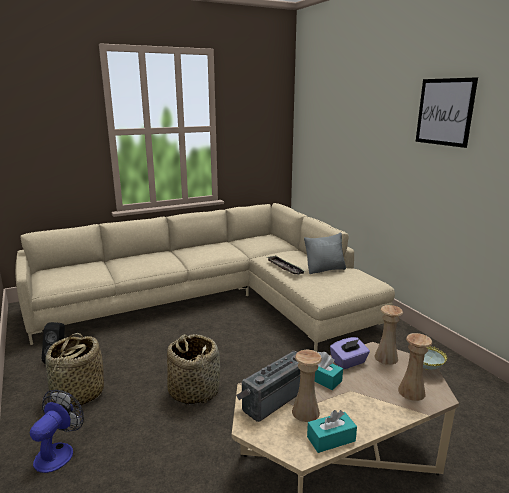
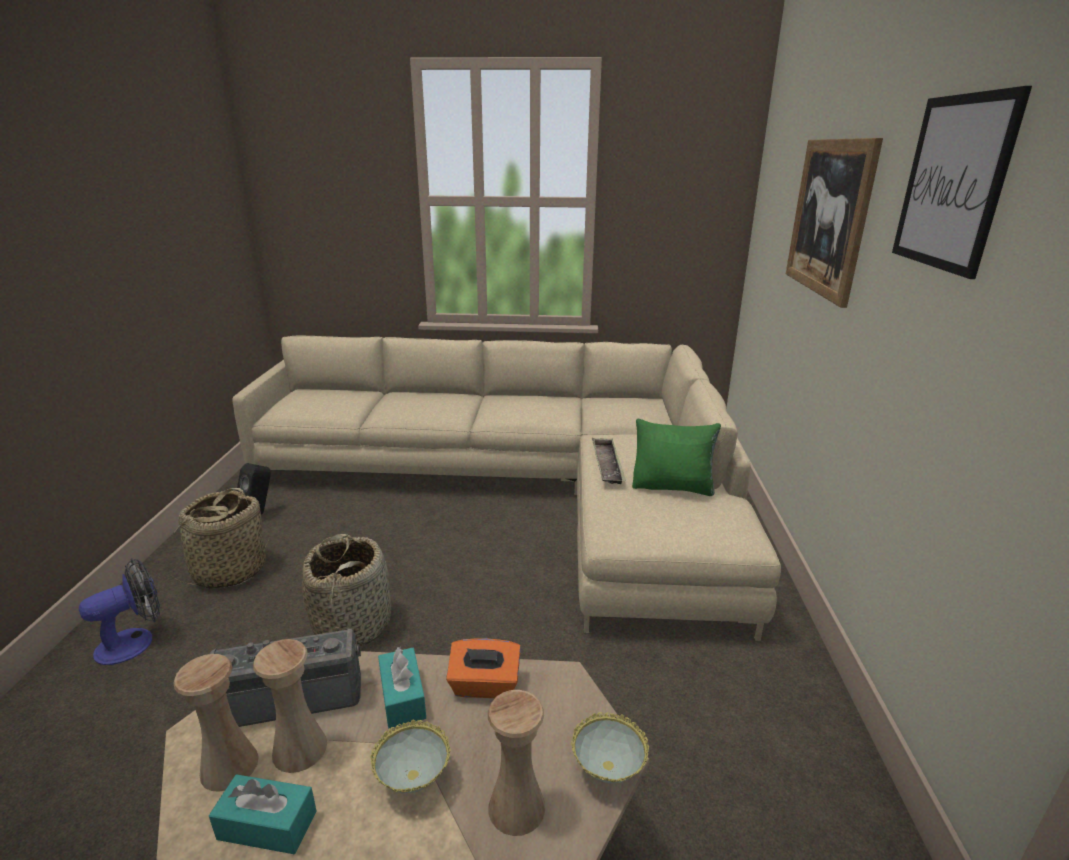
camera: 30 degrees right, 5 degrees up
grey pillow [304,233,346,274] -> green pillow [632,419,721,496]
purple tissue box [330,337,370,369] -> orange tissue box [446,638,521,698]
beige vase [374,305,403,365] -> beige vase moved to [174,654,259,792]
none -> bowl [370,719,450,794]
none -> picture [786,138,883,308]

